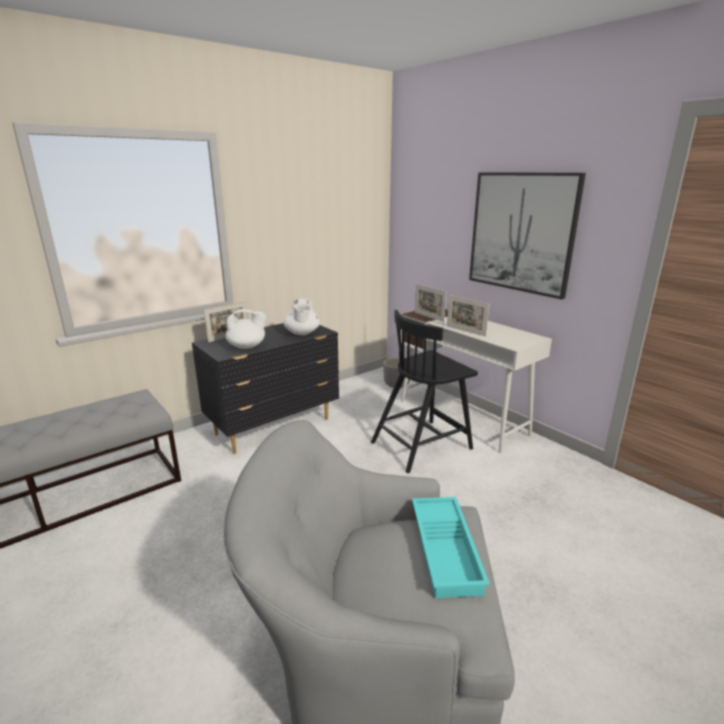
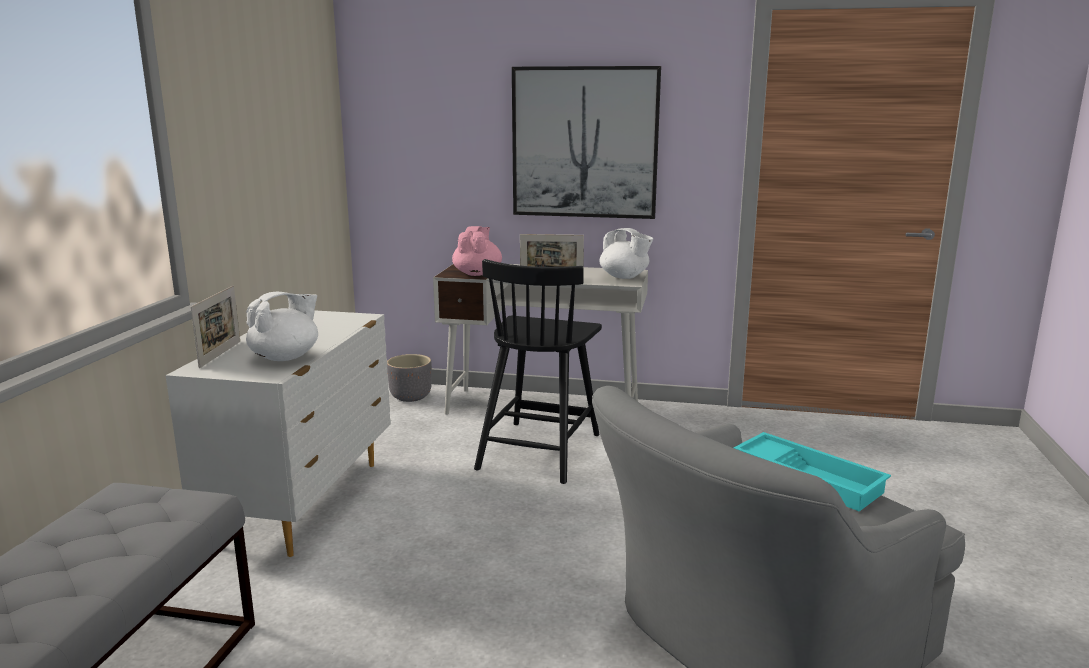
camera: 40 degrees left, 5 degrees down
black dresser [192,323,339,454] -> white dresser [166,310,391,557]
white teapot [283,299,320,335] -> white teapot moved to [599,228,653,279]
picture frame [415,284,446,322] -> pink teapot [452,226,502,276]

